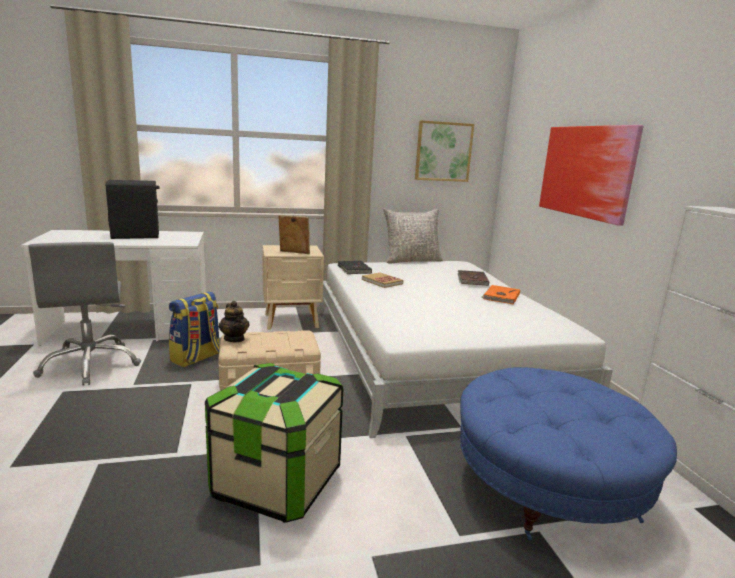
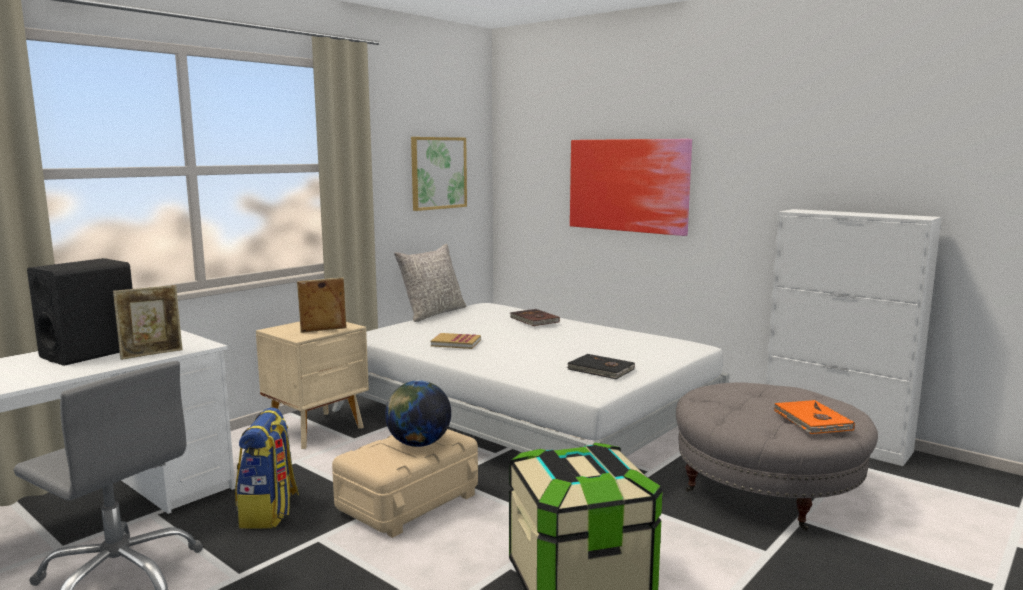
camera: 35 degrees left, 5 degrees down
teapot [219,301,249,342] -> none
black book [338,261,372,274] -> black book moved to [567,354,635,379]
blue ottoman [460,367,677,540] -> grey ottoman [676,383,878,531]
orange book [481,285,520,304] -> orange book moved to [774,400,855,434]
none -> picture frame [113,285,183,360]
none -> globe [385,380,451,447]

